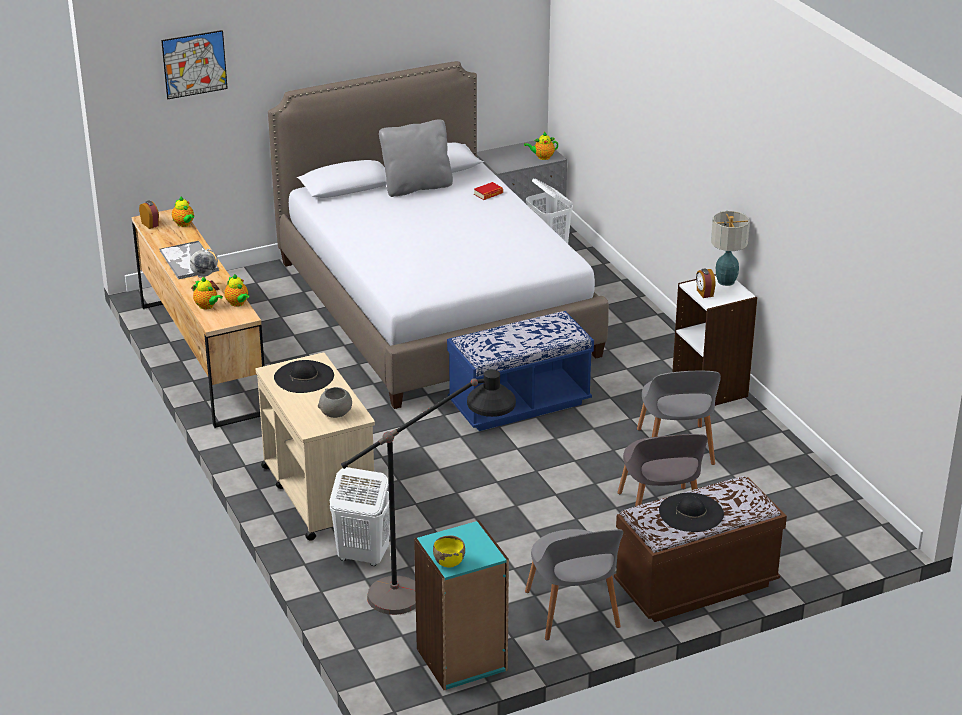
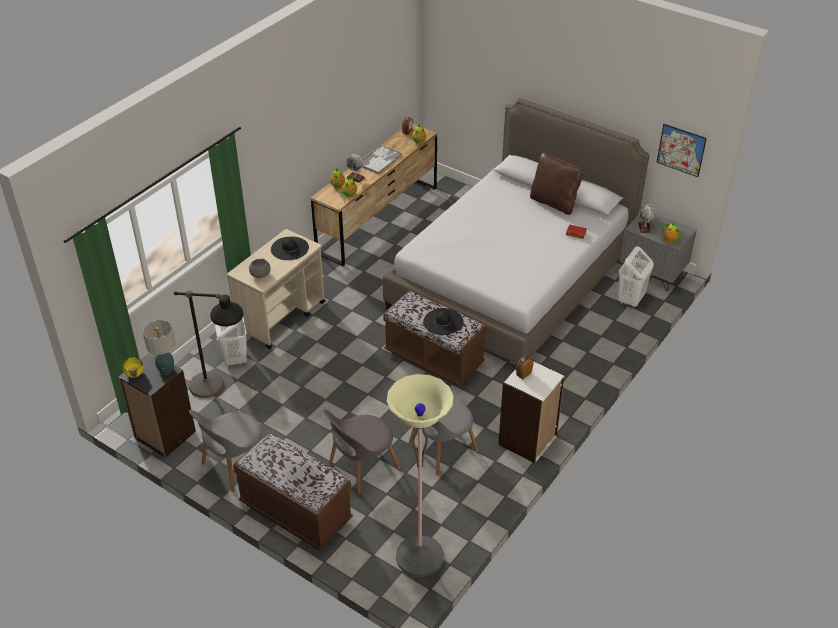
camera: 60 degrees right, 10 degrees up
picture [161,30,228,99] -> picture moved to [657,124,707,177]
grey pillow [379,119,453,197] -> brown pillow [530,152,584,215]
turquoise bookcase [414,520,509,690] -> black bookcase [118,353,196,458]
blue bench [447,311,594,431] -> brown bench [383,290,487,386]
black hat [659,493,724,532] -> black hat moved to [423,308,463,335]
table lamp [711,211,750,286] -> table lamp moved to [142,320,175,375]
none -> floor lamp [387,374,454,577]
none -> globe [638,204,657,233]

